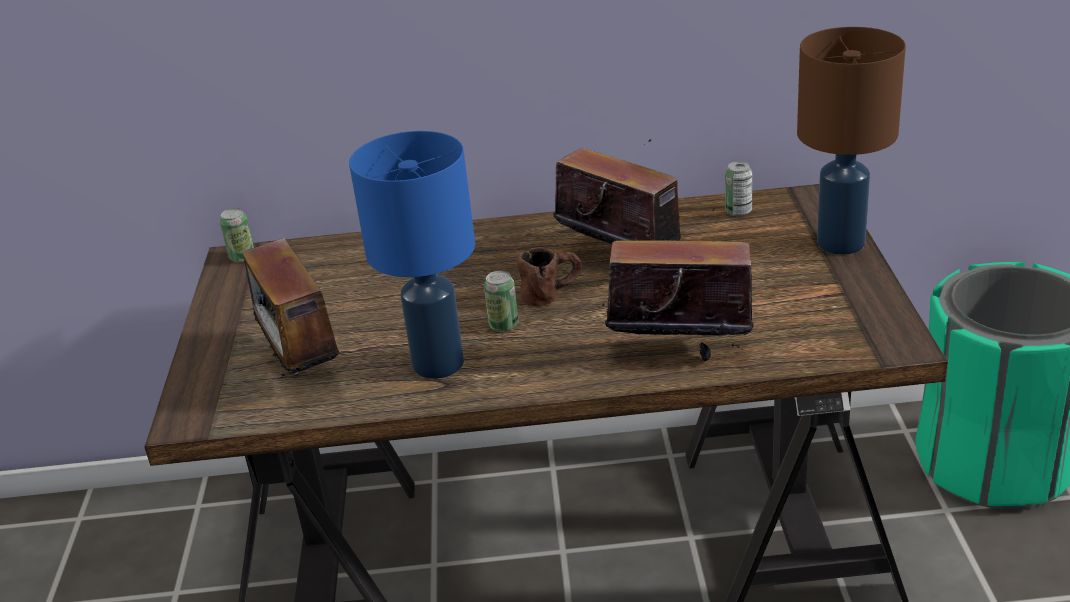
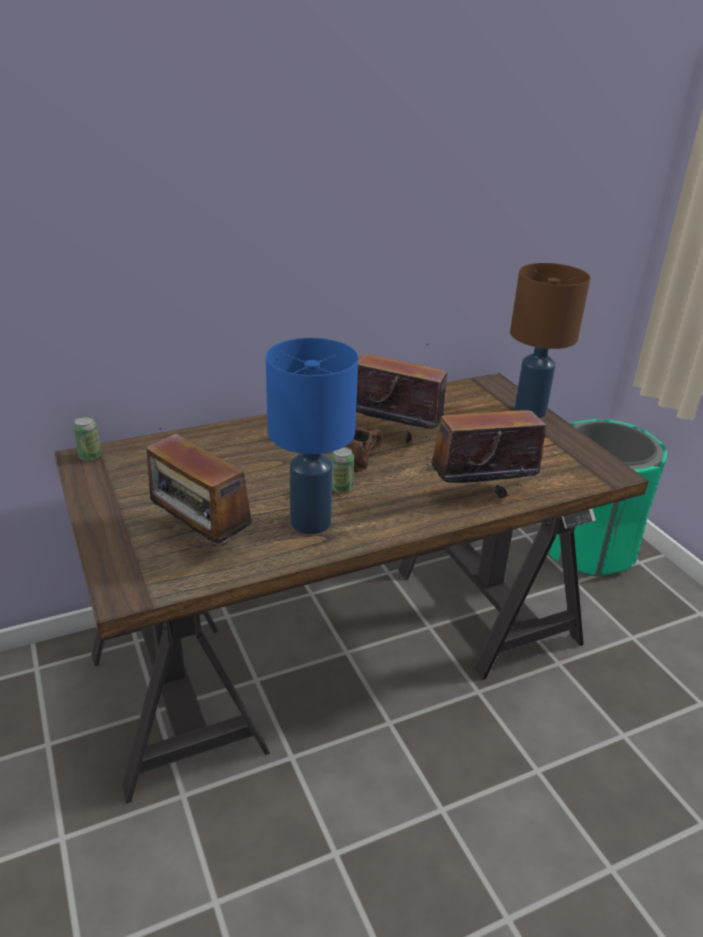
camera: 25 degrees left, 0 degrees up
can [725,161,753,216] -> none

